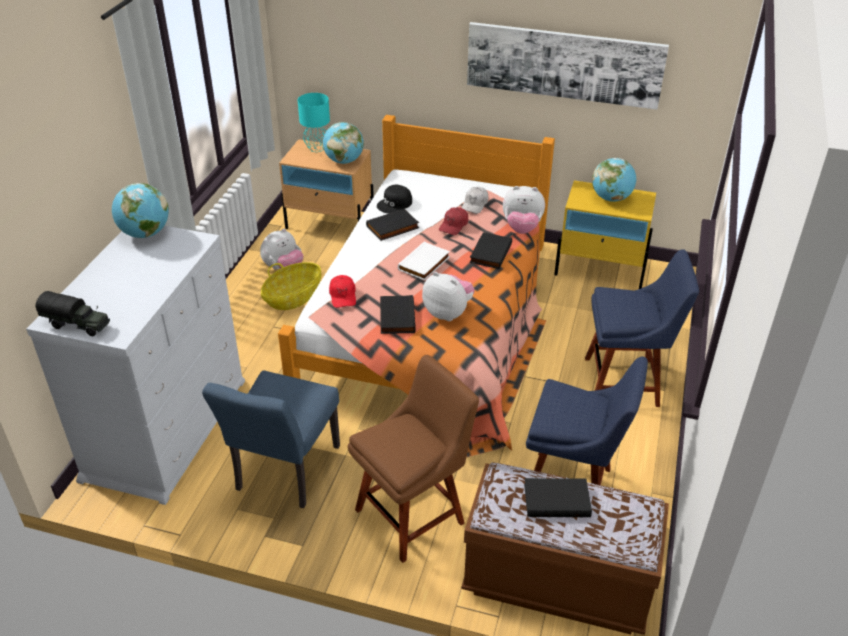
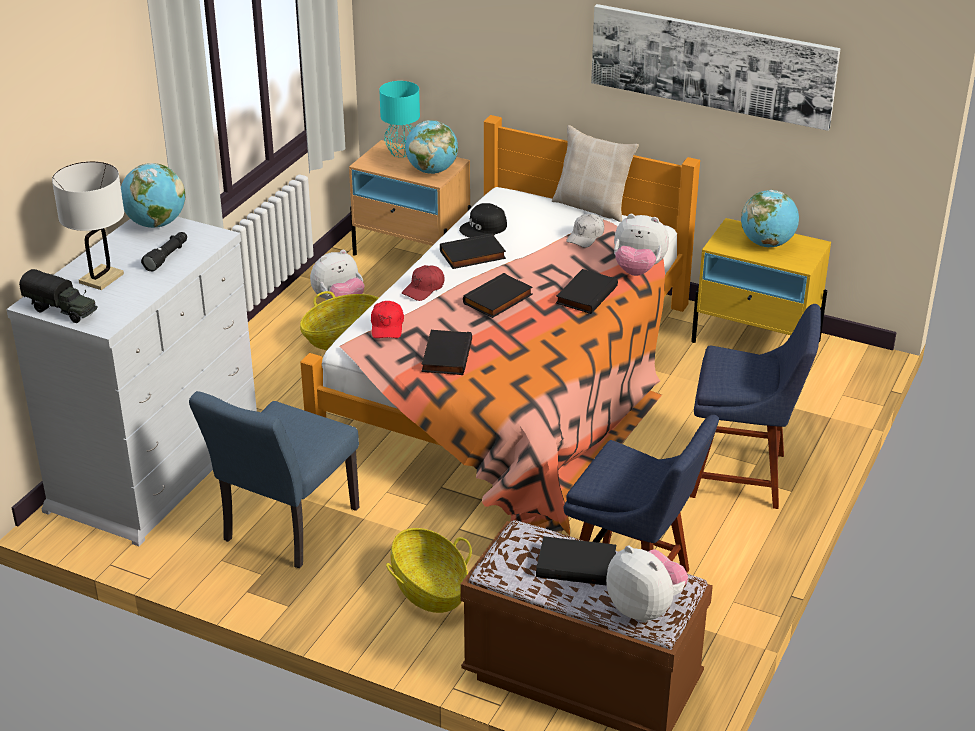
camera: 10 degrees right, 5 degrees down
brown chair [348,355,479,563] -> basket [386,528,472,613]
white book [398,241,450,280] -> black book [463,273,533,318]
plush toy [422,272,475,321] -> plush toy moved to [606,546,688,622]
red cap [439,207,468,235] -> red cap moved to [402,265,444,301]
none -> white table lamp [52,161,124,290]
none -> black flashlight [141,232,187,271]
none -> beige pillow [552,125,639,222]

